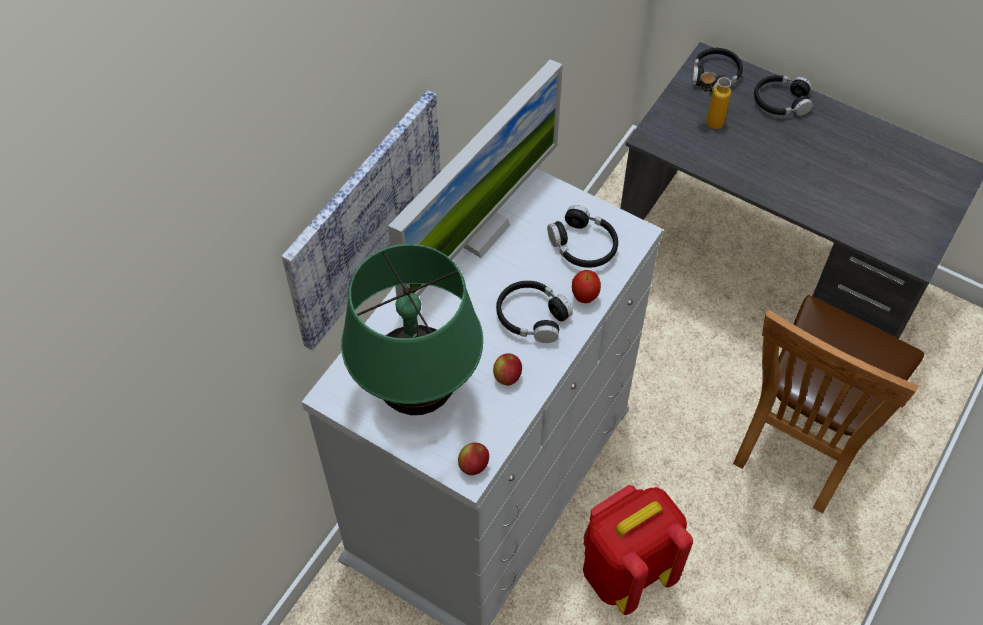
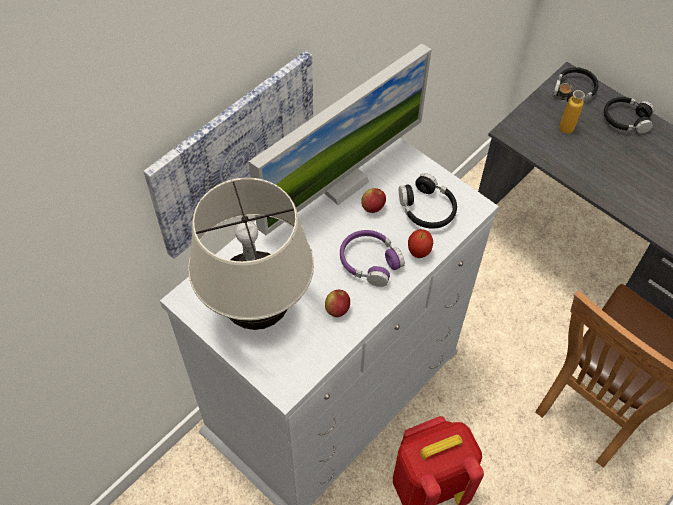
camera: 10 degrees right, 0 degrees up
green table lamp [341,244,483,415] -> beige table lamp [188,178,314,330]
apple [458,443,489,475] -> apple moved to [361,188,386,213]
black headphones [496,281,573,343] -> purple headphones [340,230,405,287]

